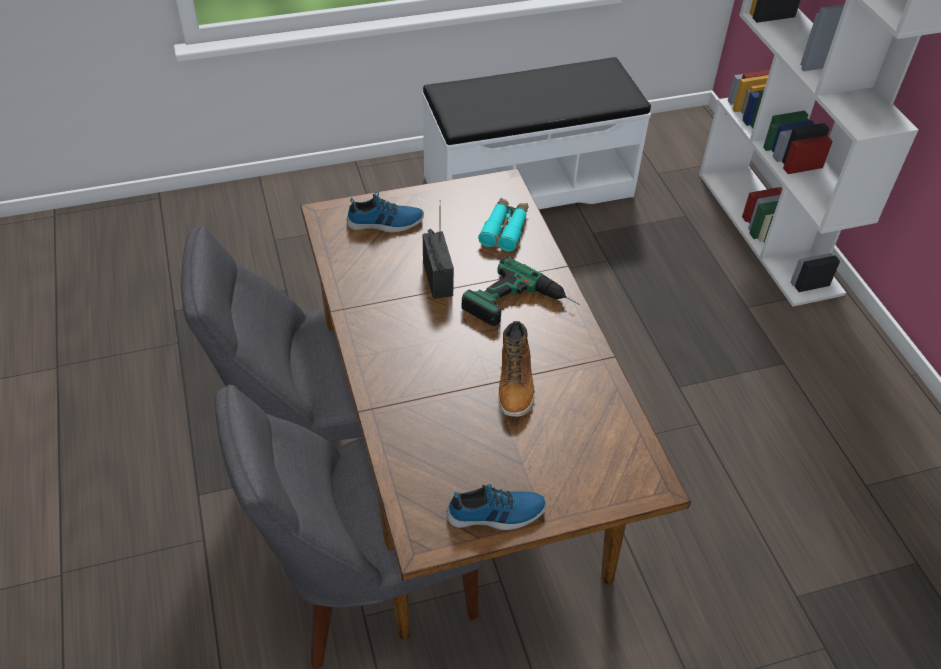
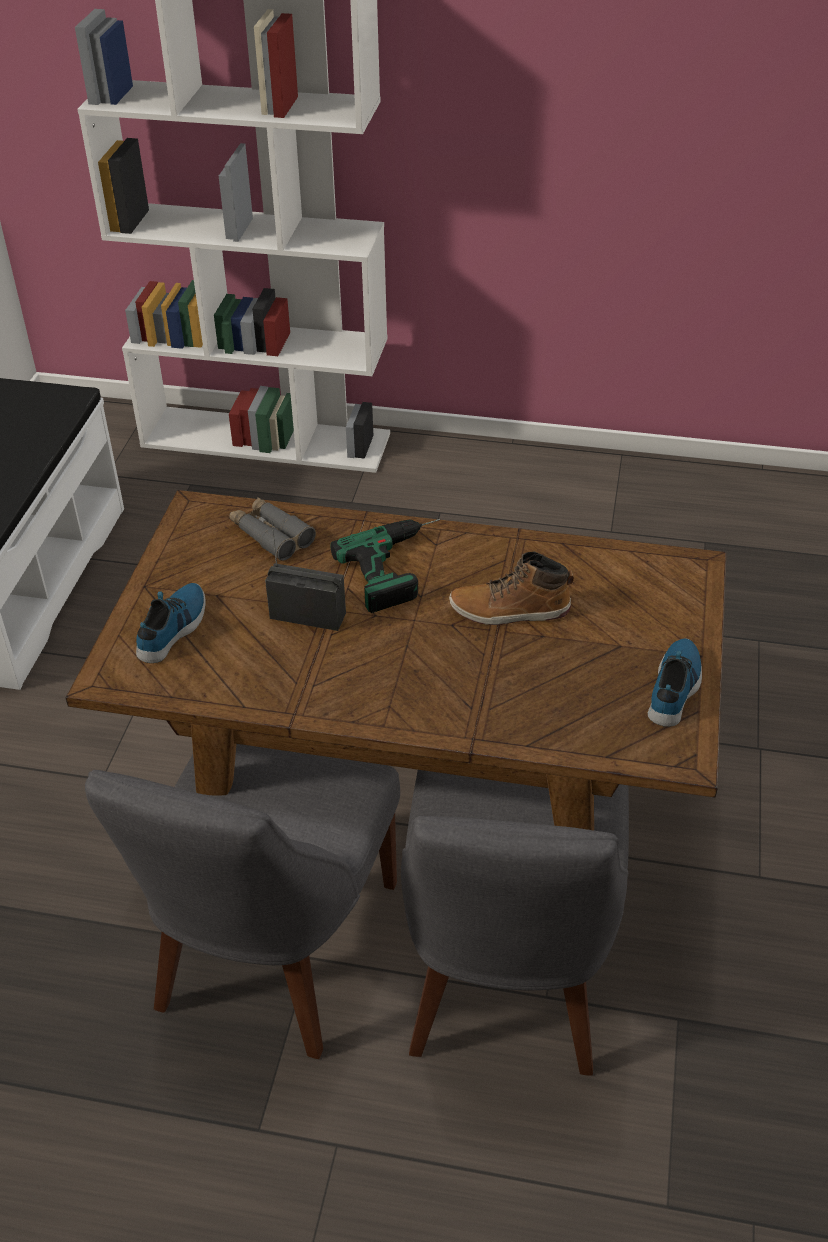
camera: 60 degrees left, 5 degrees down
turquoise binoculars [478,198,528,251] -> grey binoculars [229,497,316,561]
boot [498,321,535,417] -> boot turned 150 degrees clockwise [449,552,574,625]

